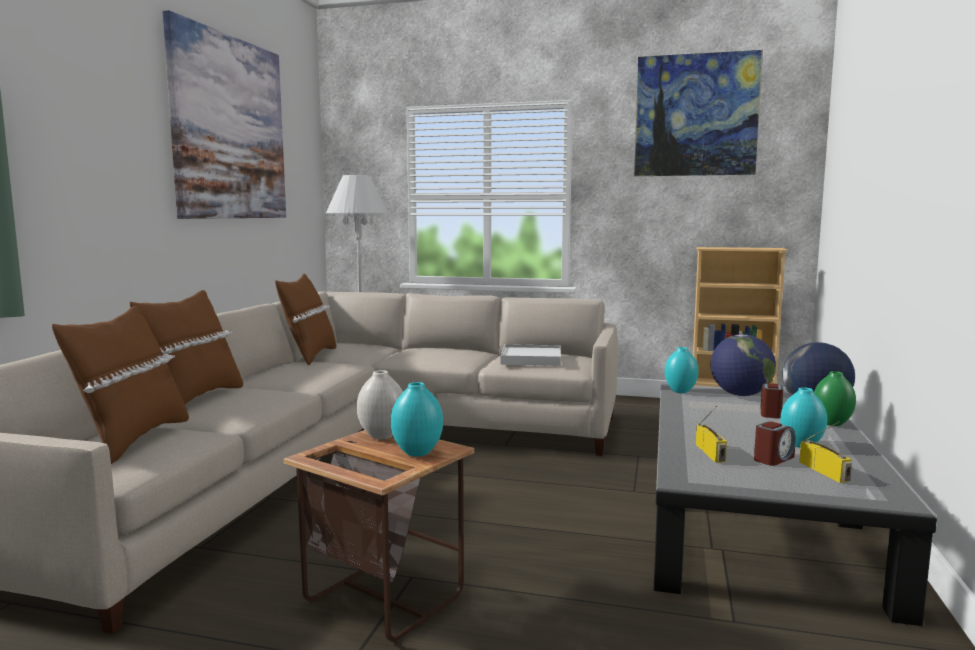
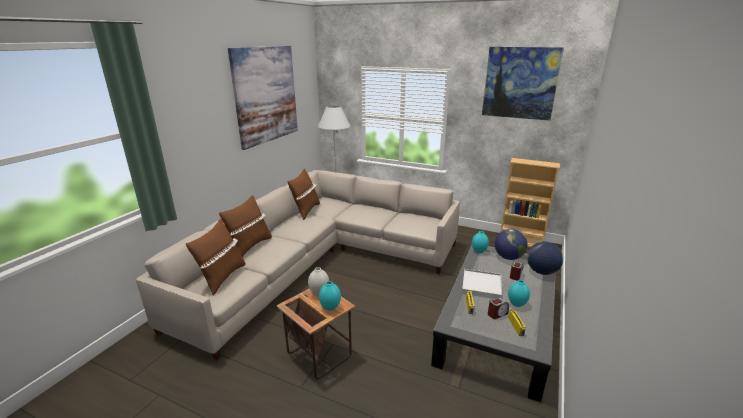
camera: 10 degrees right, 15 degrees up
white tray [500,344,561,366] -> white tray moved to [462,269,502,299]
green vase [814,371,856,426] -> none

